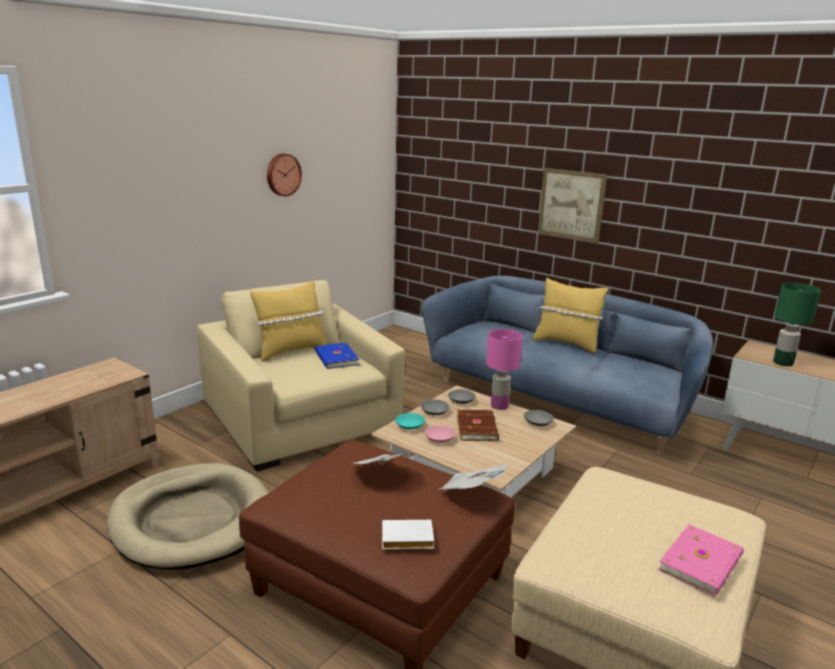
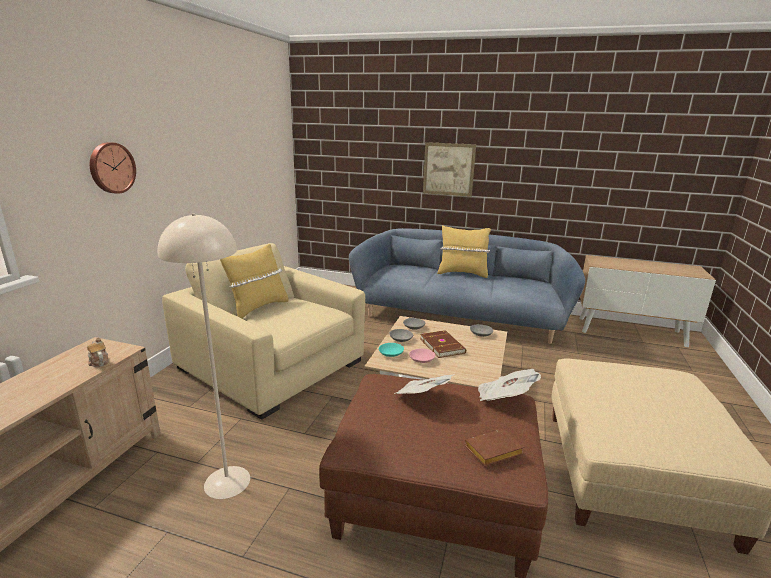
camera: 20 degrees left, 0 degrees up
beige dog bed [107,463,269,570] -> beige floor lamp [158,213,250,499]
wall clock [267,153,302,196] -> wall clock moved to [90,142,136,194]
blue book [315,343,359,369] -> none
white book [382,519,434,549] -> brown book [465,429,524,466]
pink table lamp [486,329,523,410] -> none
pink book [658,525,744,596] -> none
green table lamp [773,283,821,366] -> none
none -> teapot [87,337,109,367]

